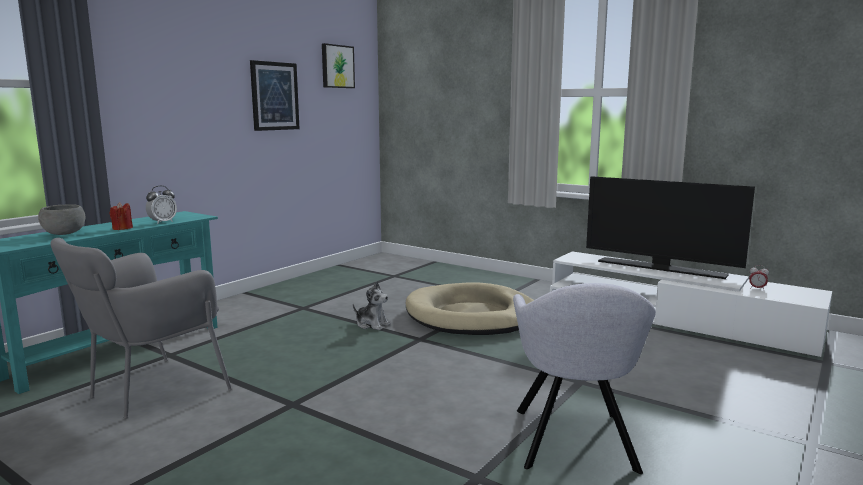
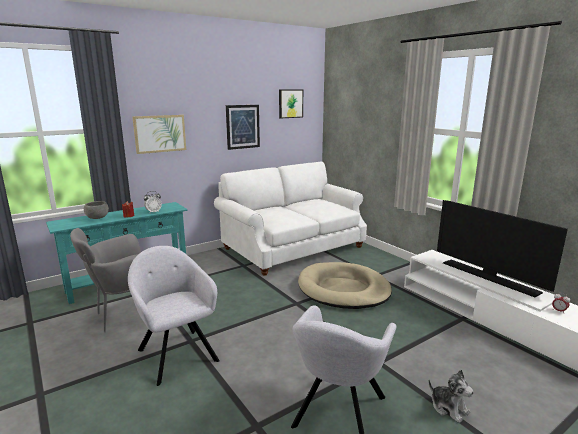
camera: 20 degrees right, 5 degrees up
plush toy [353,281,391,330] -> plush toy moved to [429,370,474,423]
none -> grey armchair [128,246,220,386]
none -> picture [132,115,186,154]
none -> white sofa [214,162,367,276]

